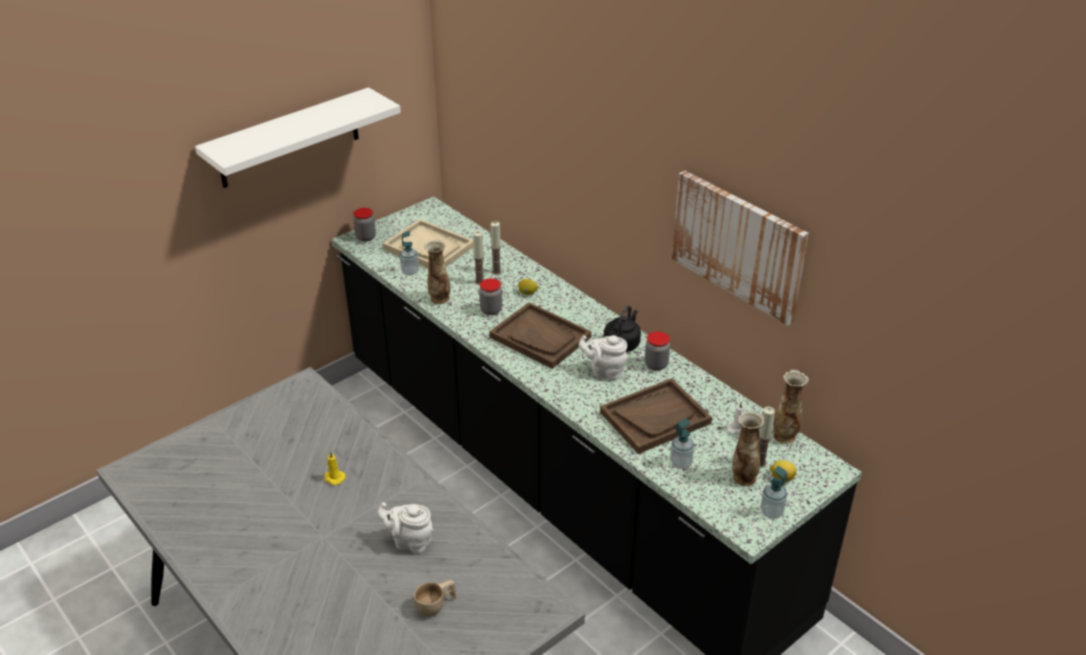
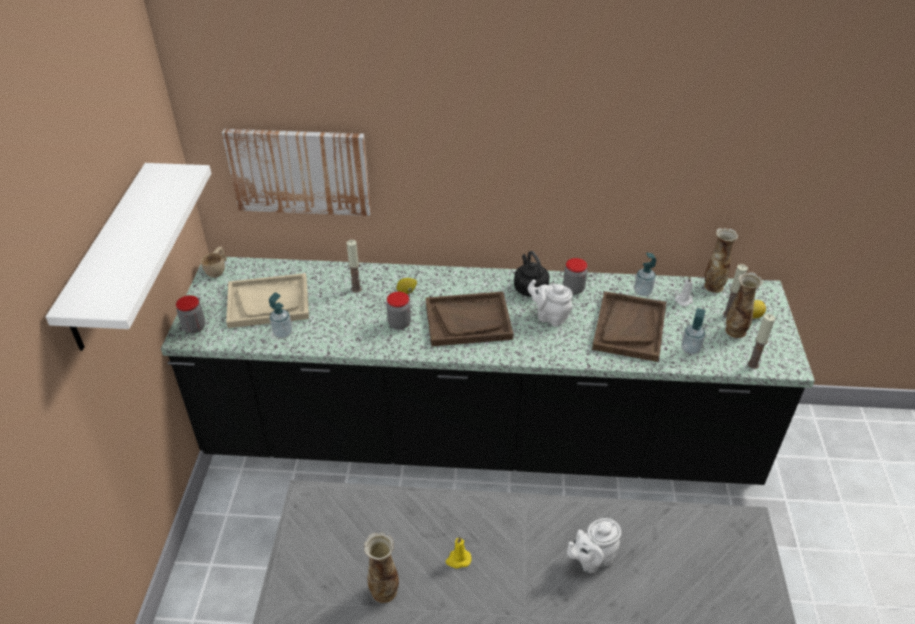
camera: 45 degrees left, 5 degrees up
beige cup [414,580,457,617] -> beige cup moved to [201,246,227,278]
vase [424,239,450,304] -> vase moved to [364,532,399,603]
candle [473,231,484,285] -> candle moved to [747,314,775,369]
white teapot [579,335,628,380] -> white teapot turned 60 degrees clockwise [528,279,573,327]
picture [672,171,809,326] -> picture moved to [222,129,371,216]
soap dispenser [761,466,787,519] -> soap dispenser moved to [634,253,656,296]

